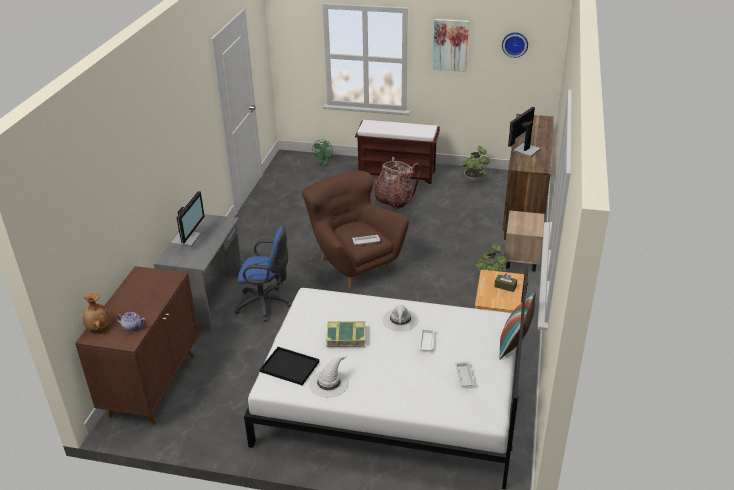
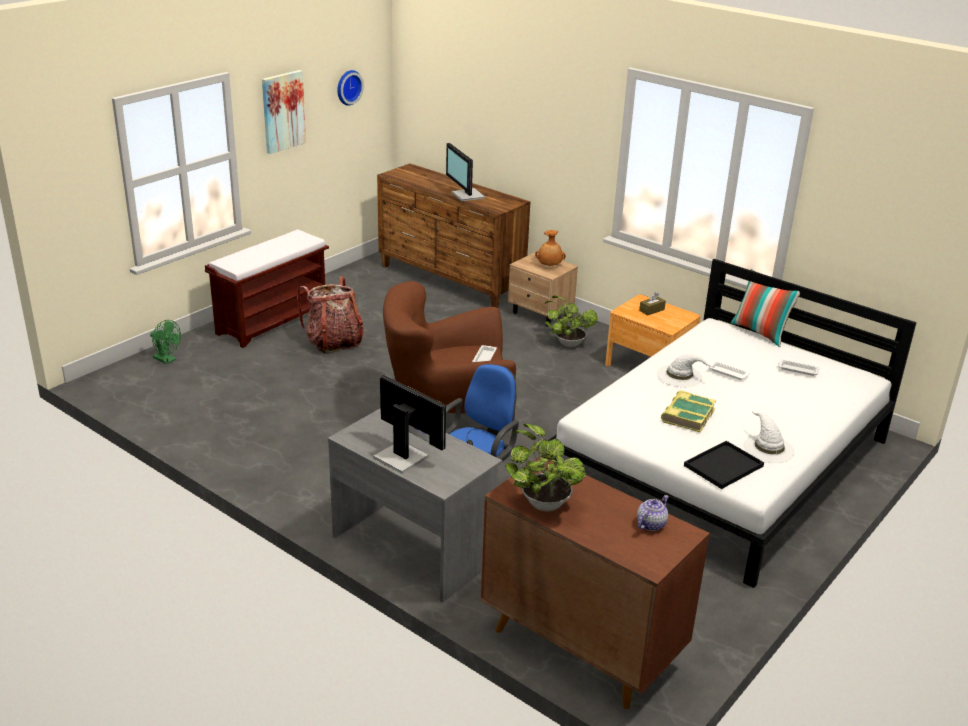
camera: 65 degrees left, 5 degrees down
brown vase [83,293,111,331] -> brown vase moved to [535,230,566,266]
potted plant [463,146,490,182] -> potted plant moved to [505,424,586,512]

